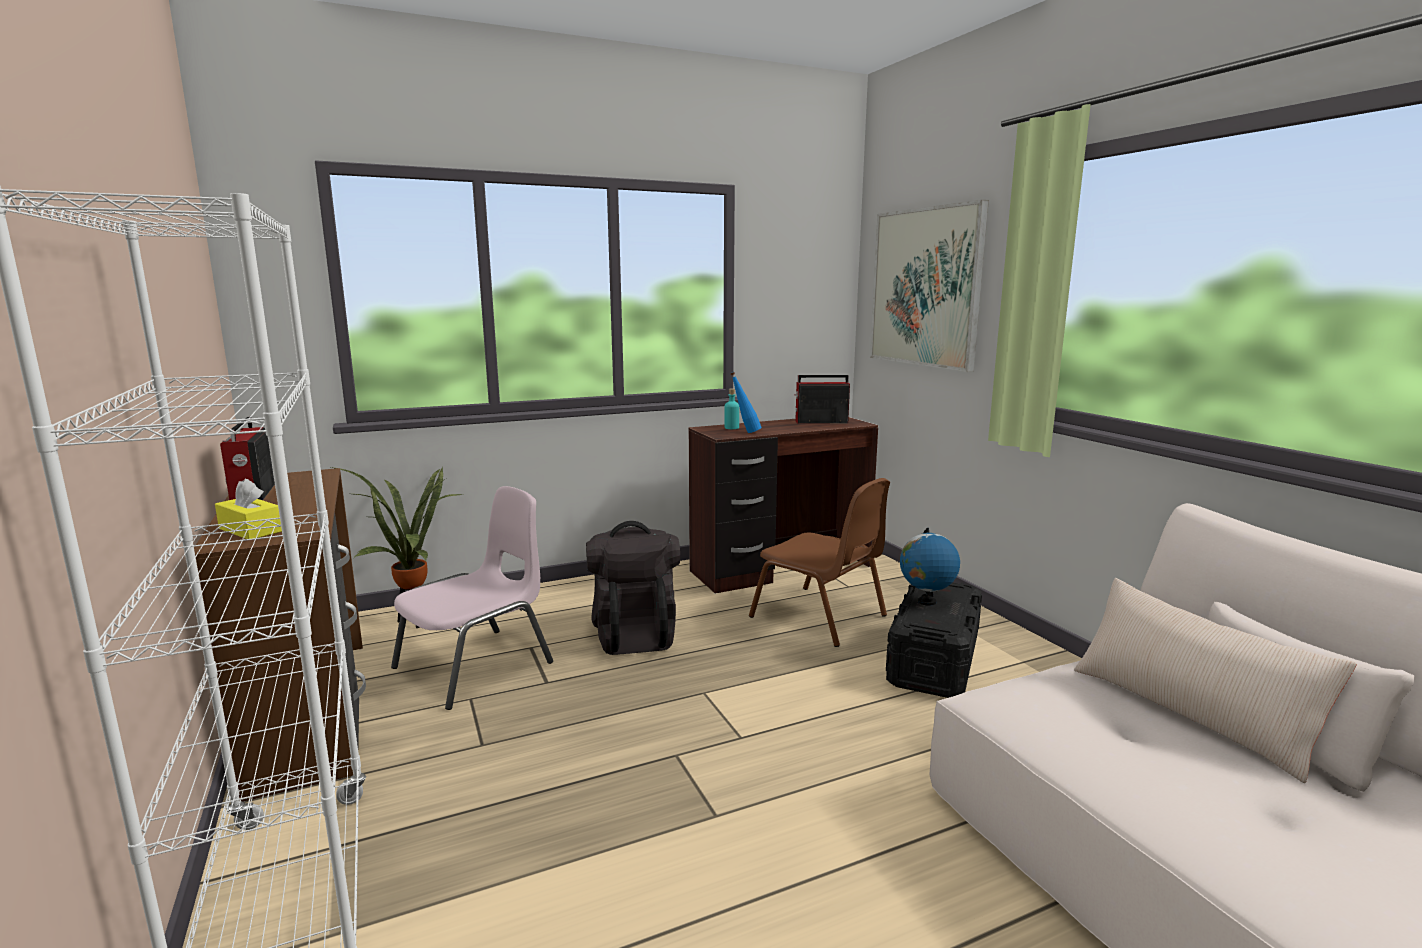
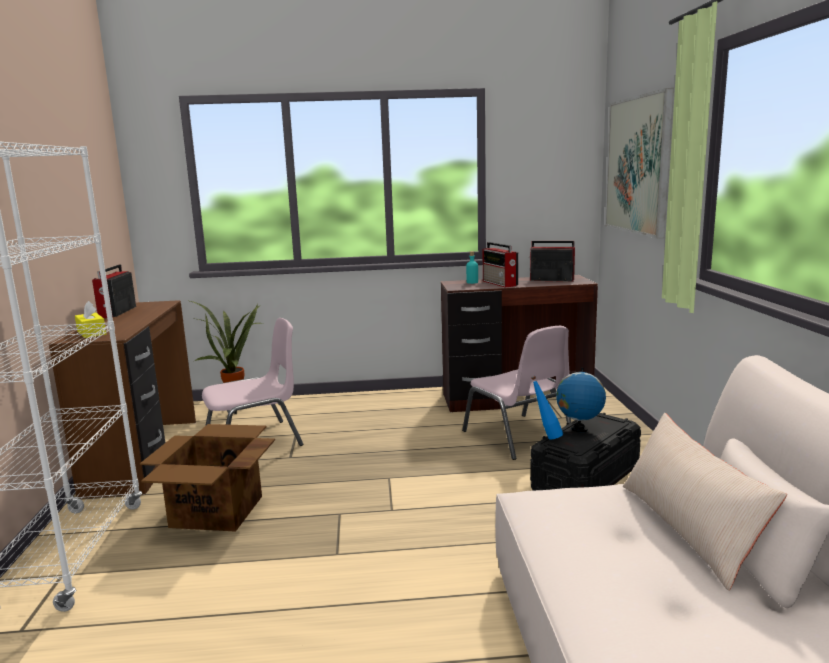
camera: 20 degrees right, 0 degrees up
black backpack [586,521,680,655] -> none
blue bottle [730,372,762,433] -> blue bottle moved to [531,376,563,440]
brown chair [749,478,890,647] -> pink chair [462,326,571,460]
none -> cardboard box [140,424,275,532]
none -> radio [483,242,518,288]

